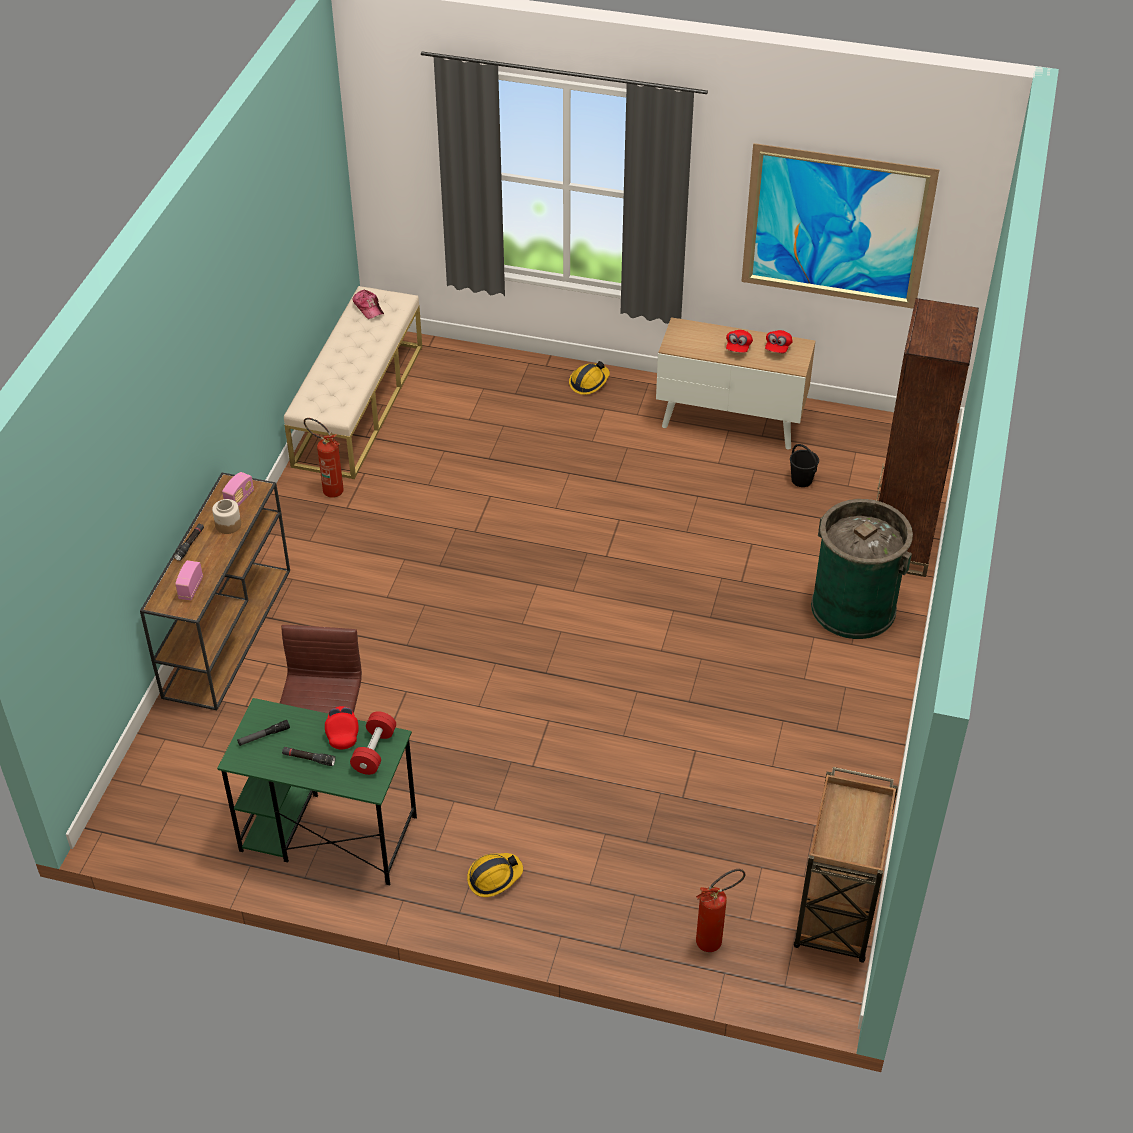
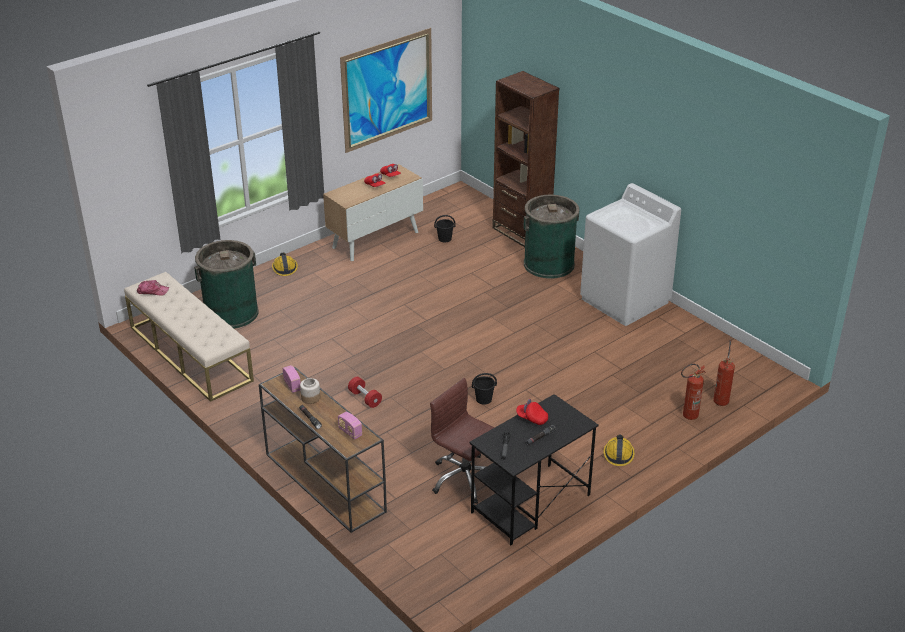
camera: 55 degrees left, 10 degrees down
green desk [217,698,417,885] -> black desk [469,394,599,546]
fire extinguisher [304,418,344,498] -> fire extinguisher moved to [681,364,705,420]
red dumbbell [350,711,396,775] -> red dumbbell moved to [348,377,382,408]
brown cart [794,767,898,963] -> none
none -> green trash can [194,240,259,329]
none -> black bucket [472,373,497,405]
none -> white washing machine [580,183,681,326]

